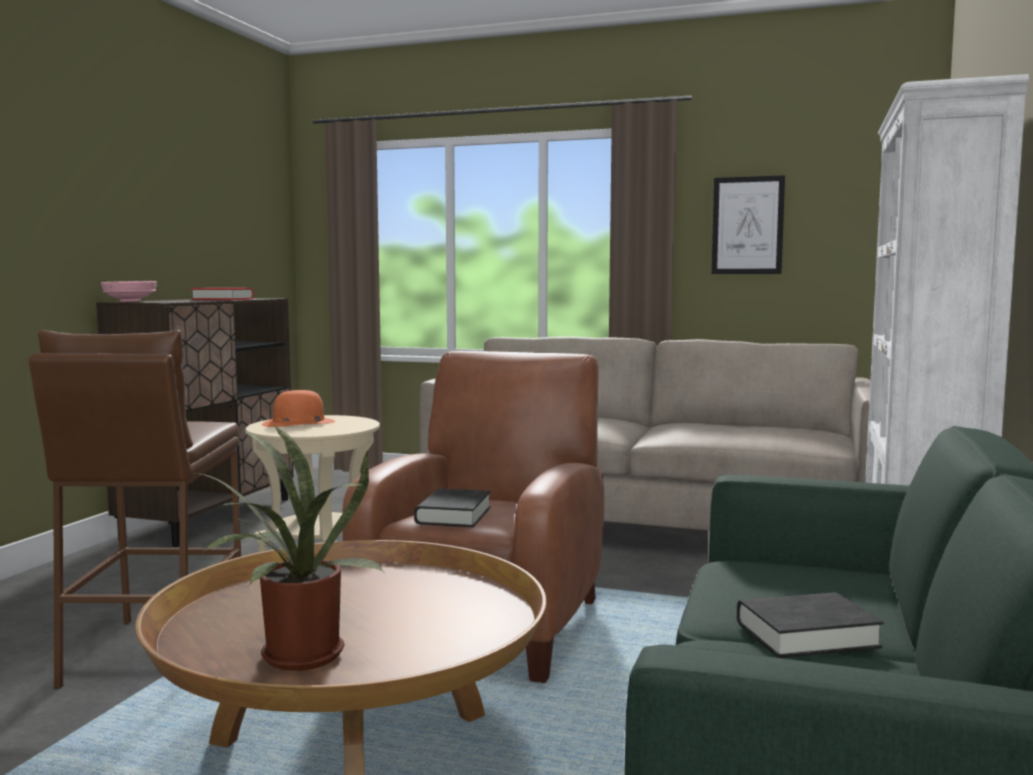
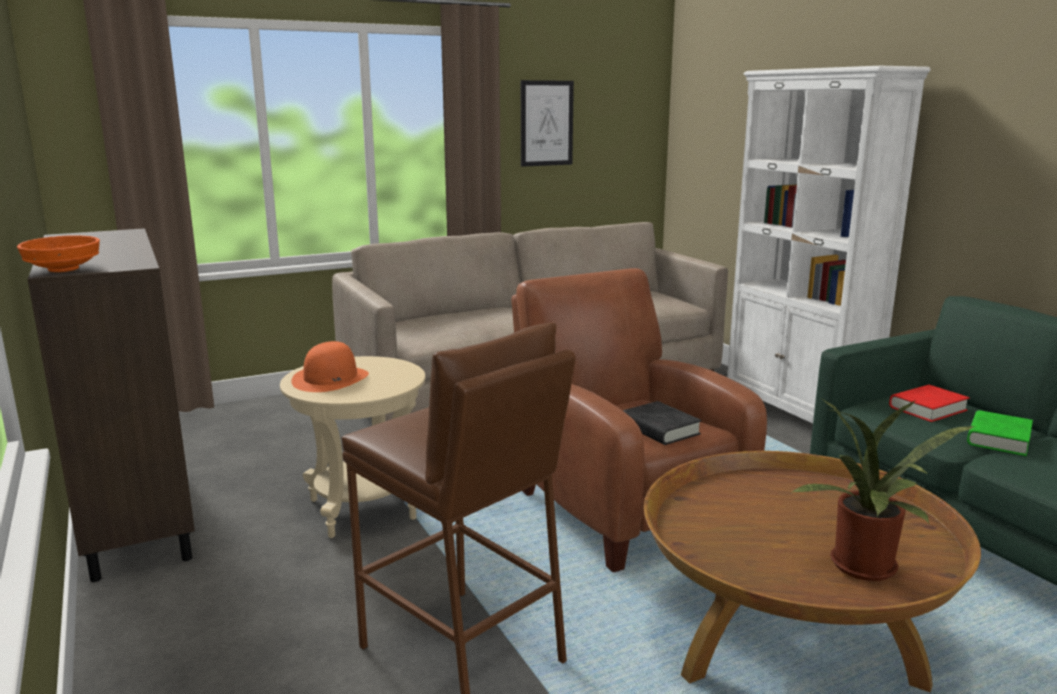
camera: 45 degrees left, 10 degrees up
pink bowl [101,281,157,302] -> orange bowl [17,235,100,272]
red book [191,288,254,300] -> red book moved to [889,385,970,422]
black book [737,592,884,658] -> green book [967,410,1033,456]

